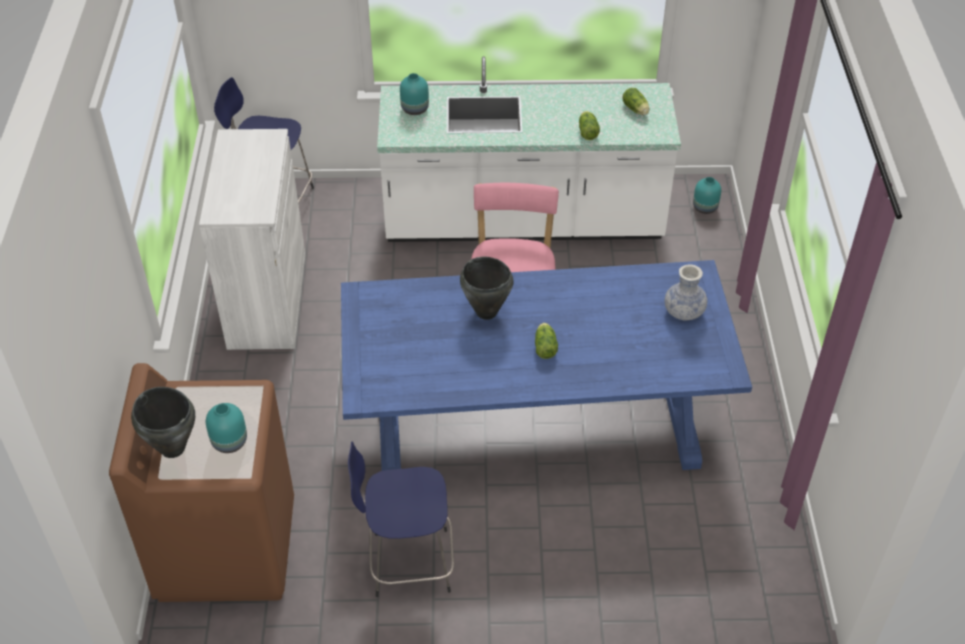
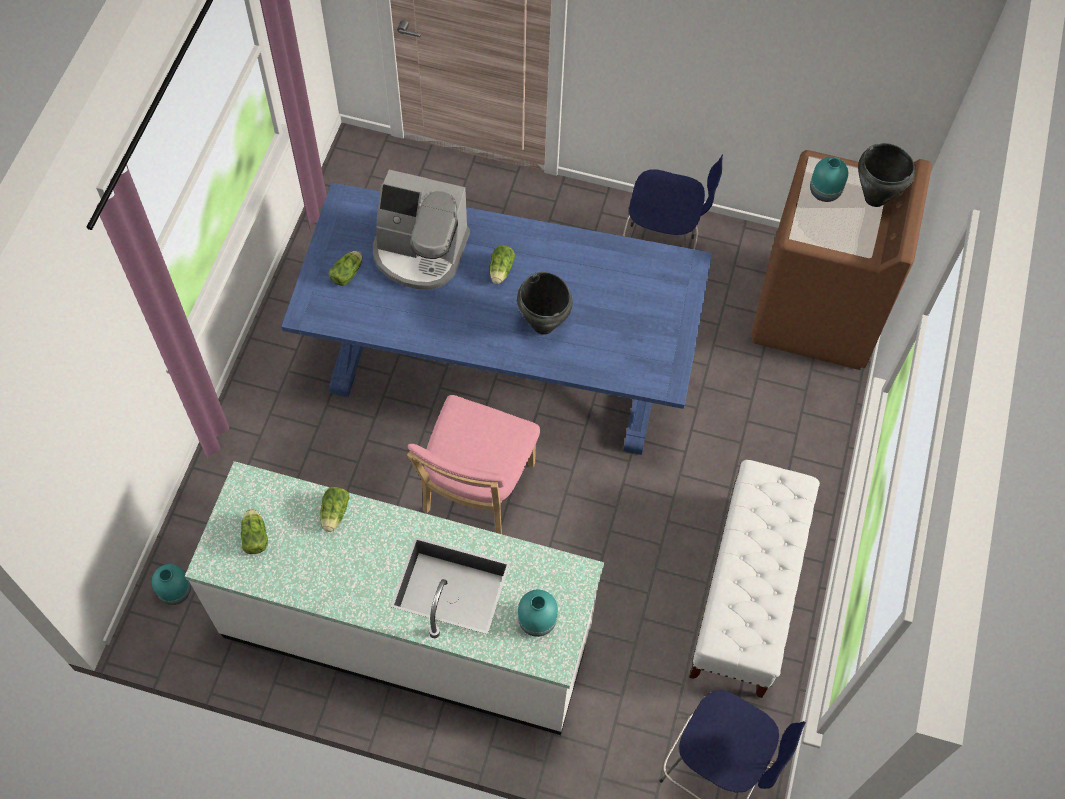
camera: 165 degrees left, 15 degrees up
white cabinet [199,129,305,350] -> white bench [689,460,820,698]
vase [665,264,707,321] -> lettuce [329,251,362,286]
none -> coffee machine [373,170,470,290]

